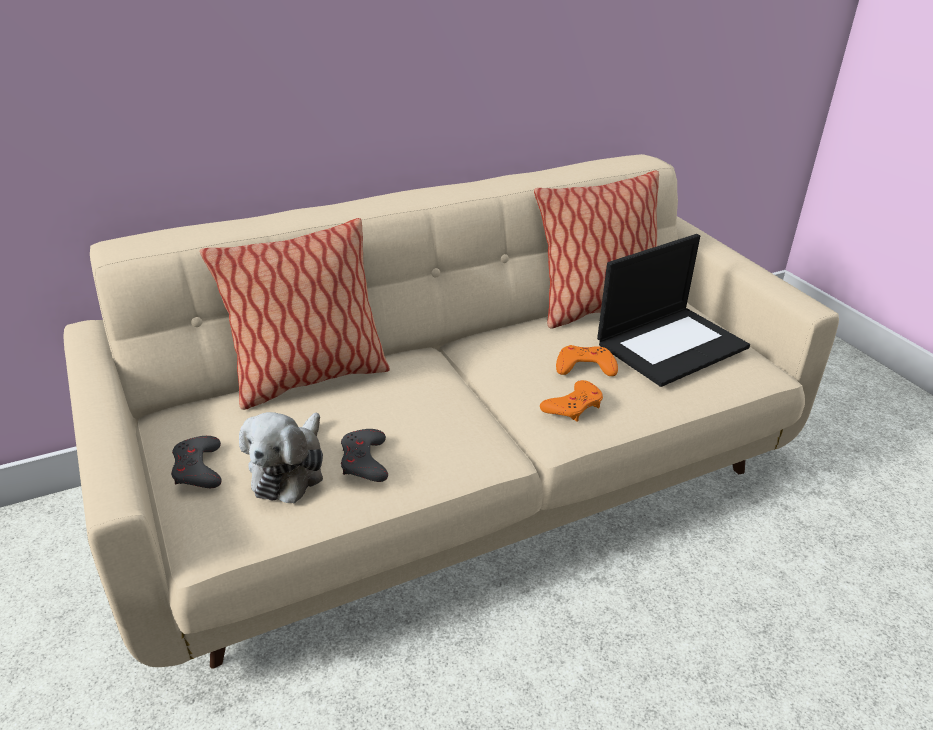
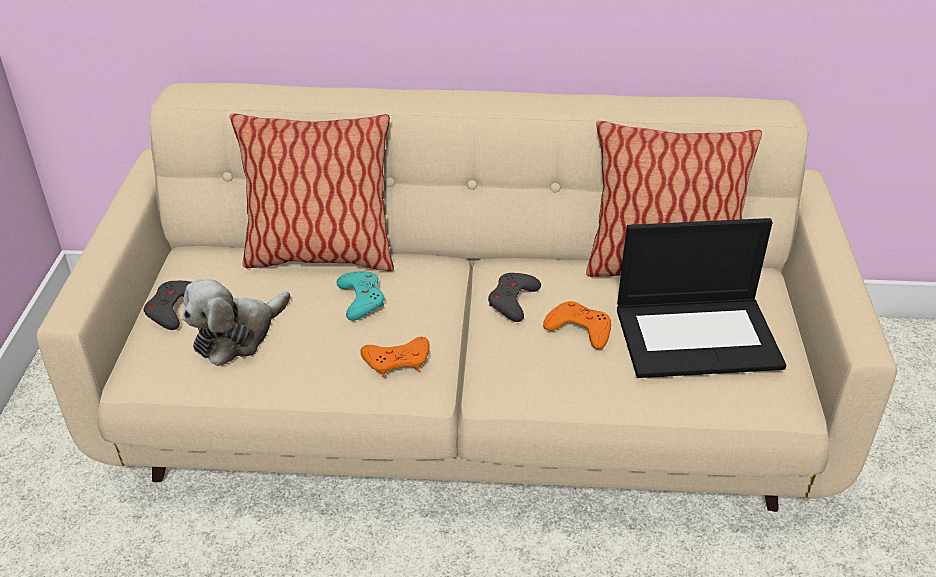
camera: 30 degrees right, 5 degrees up
grey game controller [341,429,388,482] -> grey game controller moved to [488,273,541,322]
orange game controller [540,380,603,422] -> orange game controller moved to [360,337,430,377]
none -> turquoise game controller [337,272,385,321]

